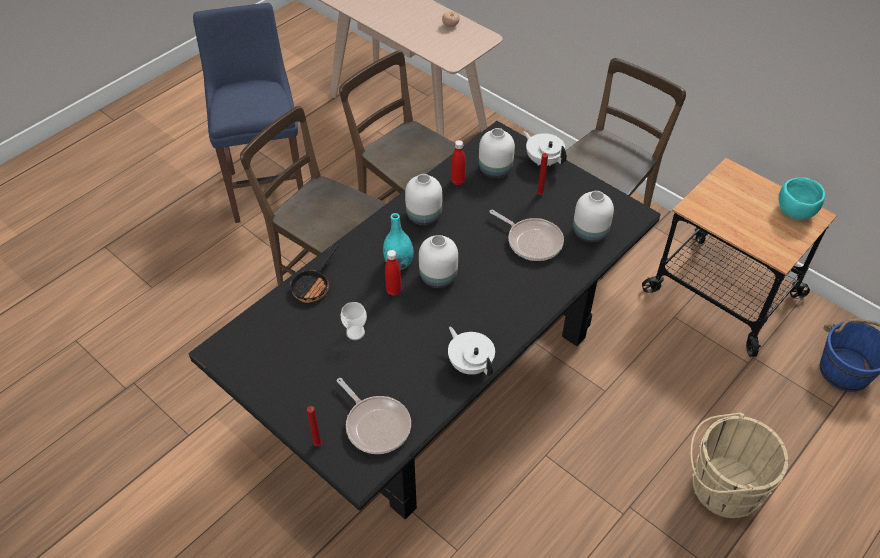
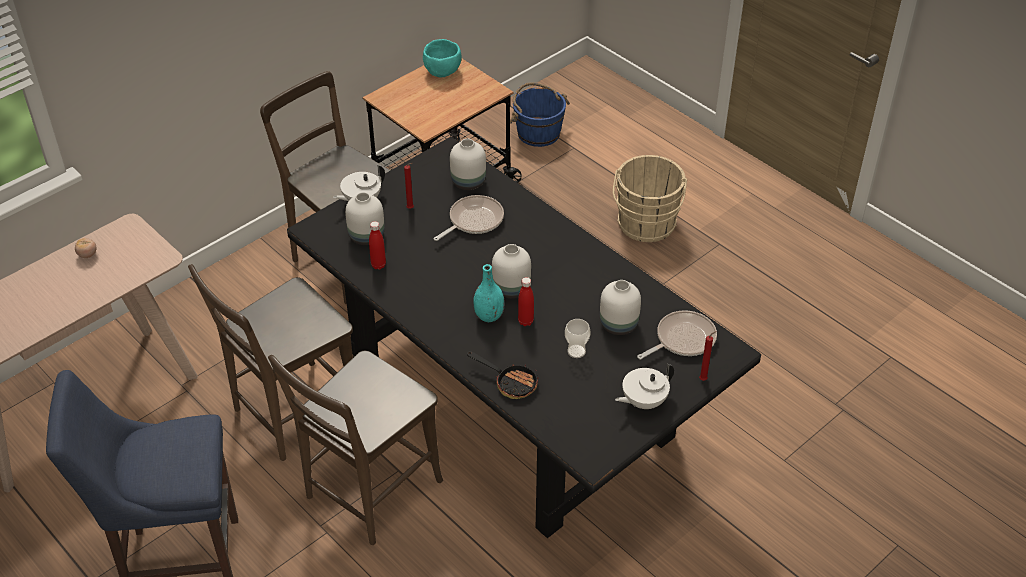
camera: 85 degrees left, 5 degrees down
white vase [405,174,442,225] -> white vase moved to [600,280,641,335]
white teapot [448,327,495,376] -> white teapot moved to [615,364,674,409]

